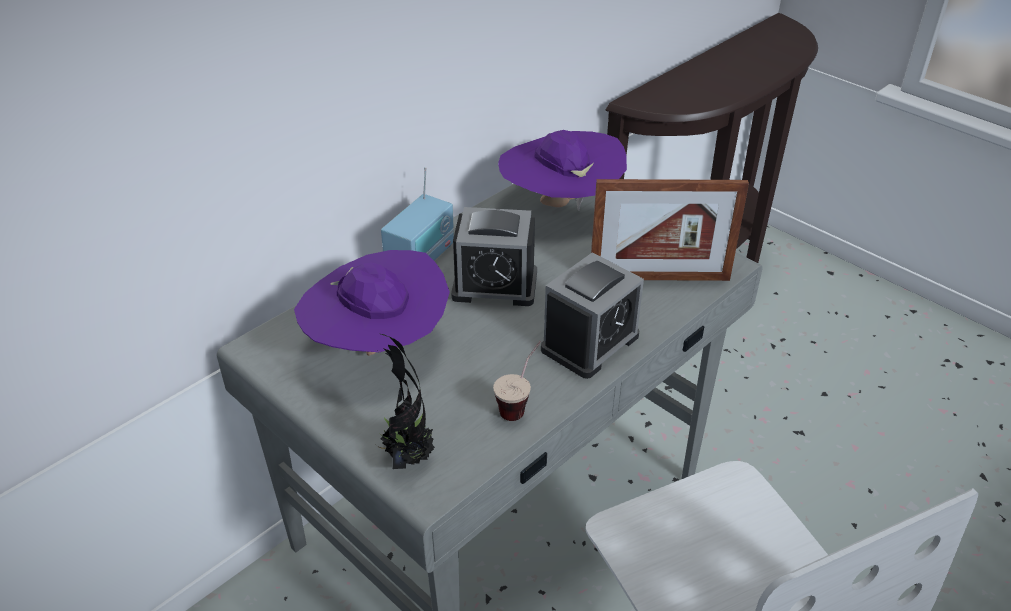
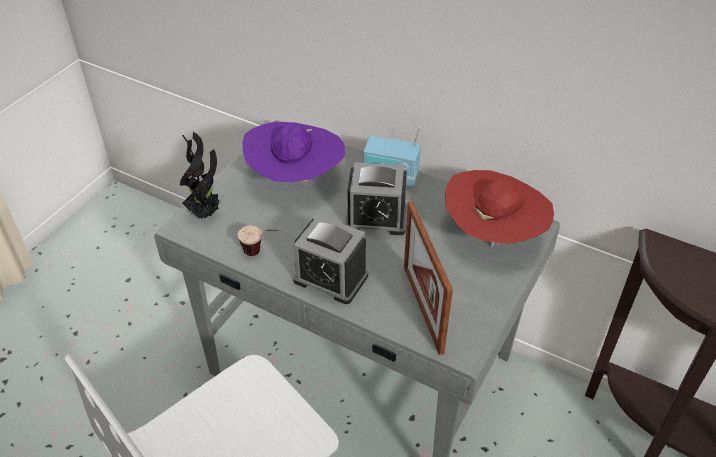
camera: 75 degrees right, 5 degrees up
alarm clock [451,207,537,306] -> alarm clock turned 75 degrees counterclockwise [345,163,407,235]
purple hat [498,130,627,211] -> red hat [445,170,554,248]

